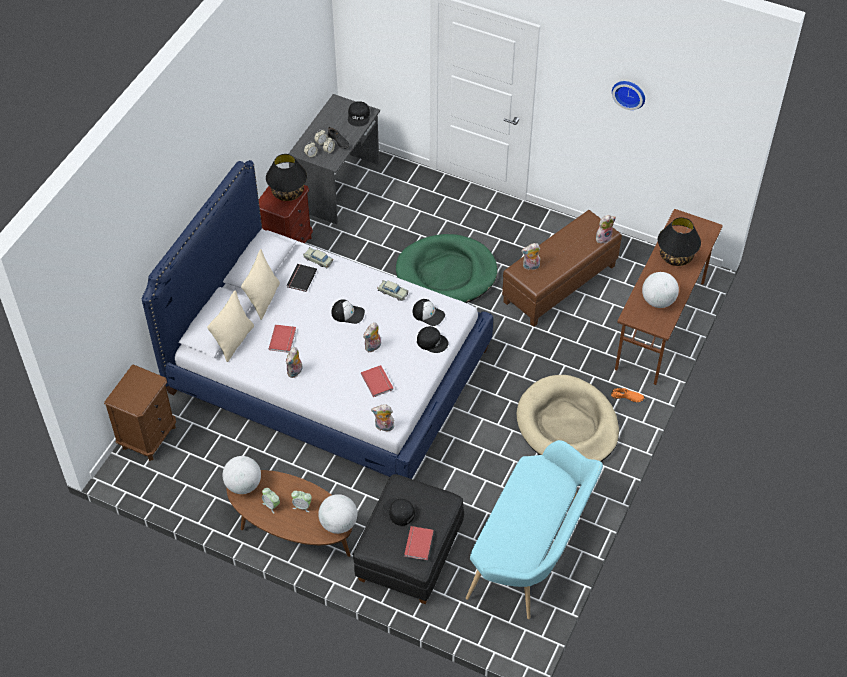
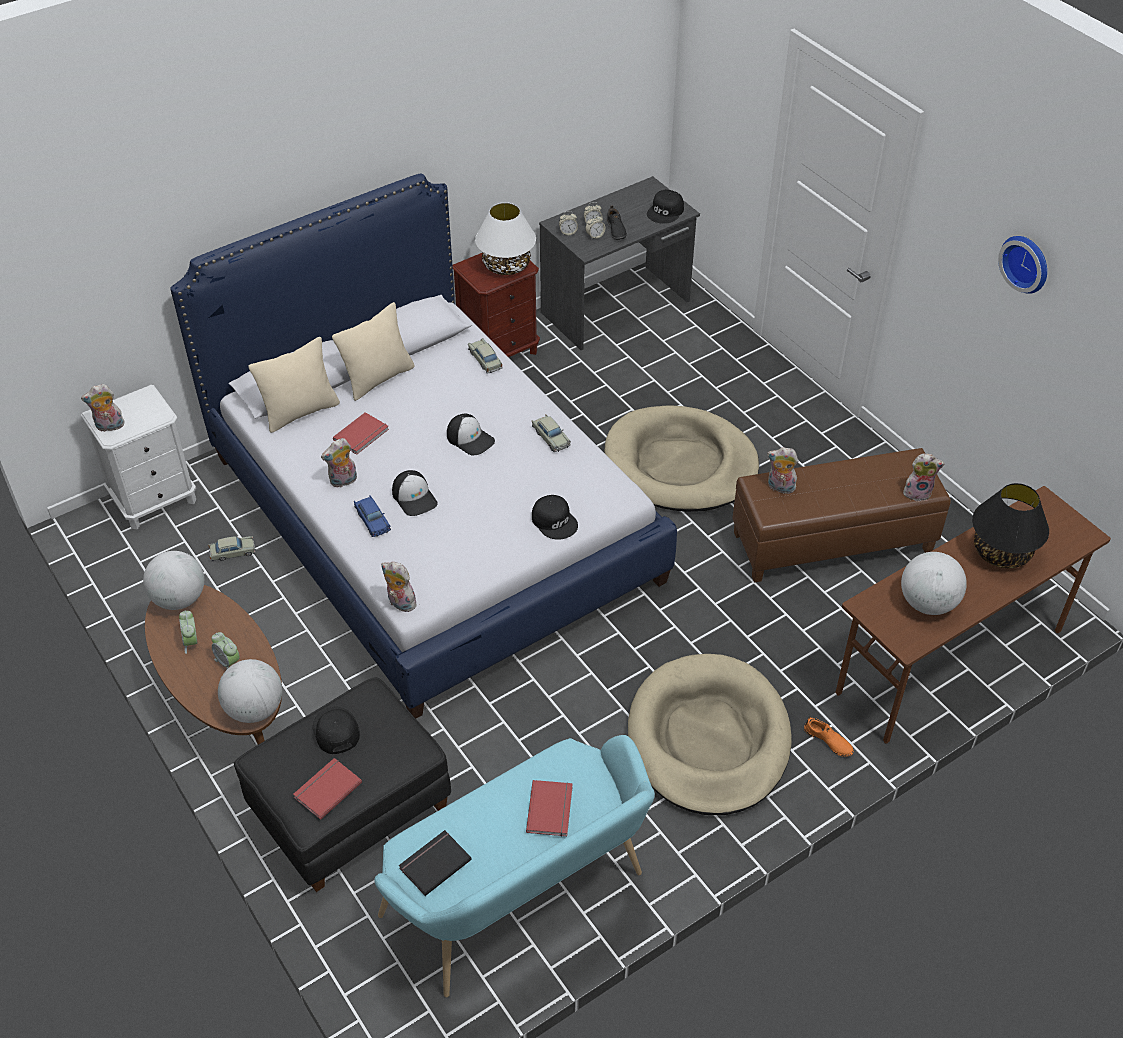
camera: 30 degrees right, 5 degrees down
brown nightstand [104,365,176,461] -> white nightstand [81,384,196,530]
black table lamp [266,154,307,201] -> white table lamp [475,202,536,275]
black book [287,264,317,292] -> black book moved to [399,830,472,896]
red book [361,365,393,397] -> red book moved to [526,780,573,836]
plush toy [363,322,381,352] -> plush toy moved to [81,384,125,432]
green dog bed [396,234,498,303] -> beige dog bed [605,405,759,512]
cap [413,299,445,326] -> cap moved to [392,470,438,516]
none -> beige toy car [208,536,256,561]
none -> blue toy car [354,495,391,537]

